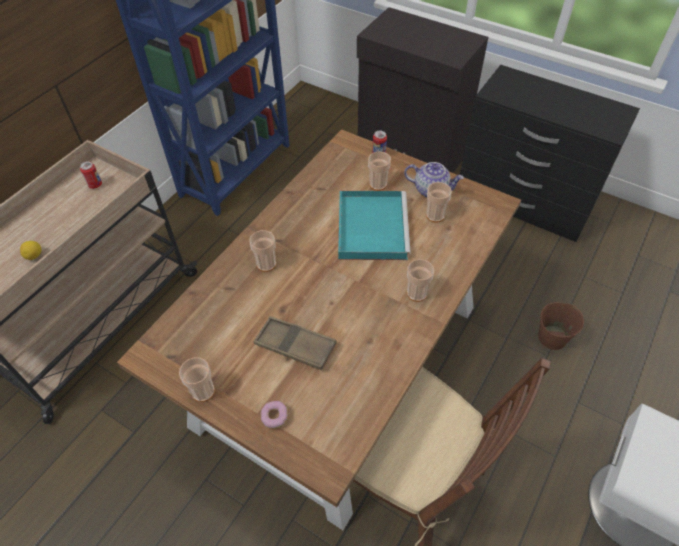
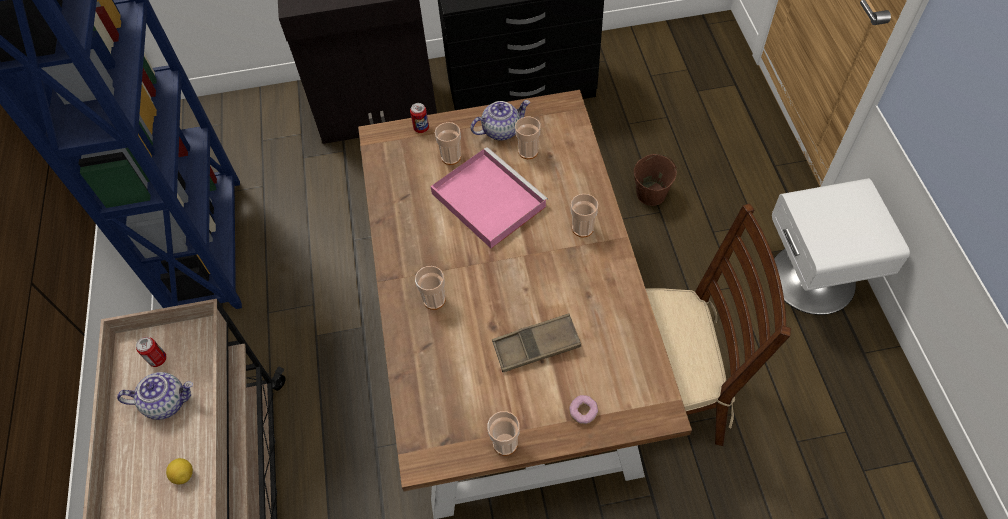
camera: 40 degrees left, 5 degrees up
turquoise tray [338,191,411,260] -> pink tray [430,147,548,249]
none -> teapot [117,372,193,420]

